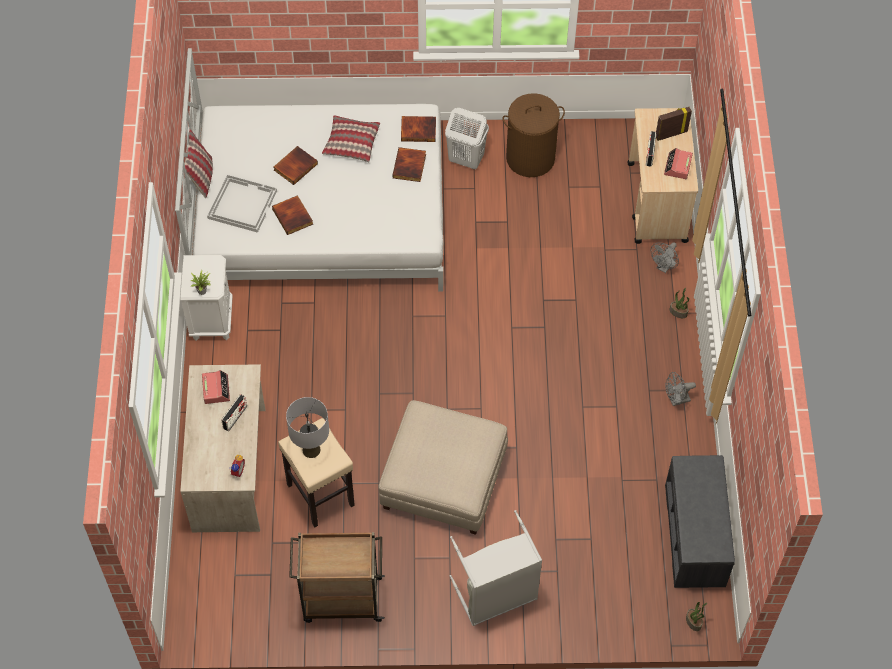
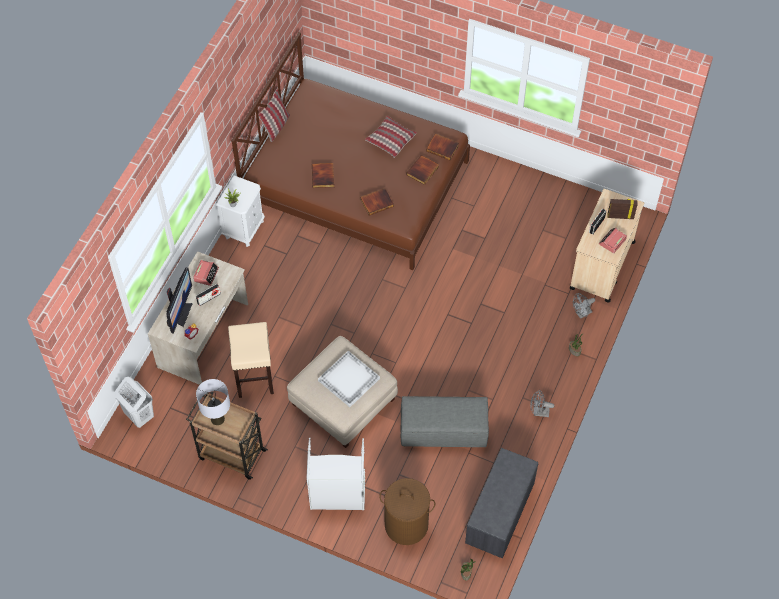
camera: 25 degrees right, 0 degrees up
white bed [175,48,444,292] -> brown bed [231,32,470,270]
white tray [207,174,277,233] -> white tray moved to [318,351,380,407]
book [274,146,318,185] -> book moved to [360,188,394,216]
grey table lamp [286,397,329,458] -> grey table lamp moved to [196,379,230,425]
white laundry basket [445,108,489,169] -> white laundry basket moved to [115,377,154,428]
brown laundry basket [503,93,565,177] -> brown laundry basket moved to [379,478,435,545]
none -> monitor [167,267,193,334]
none -> grey ottoman [400,396,489,447]

